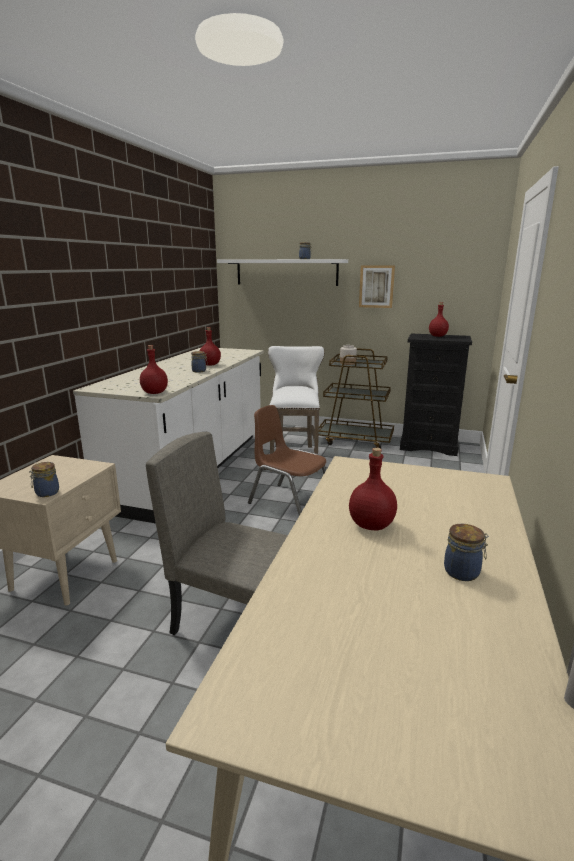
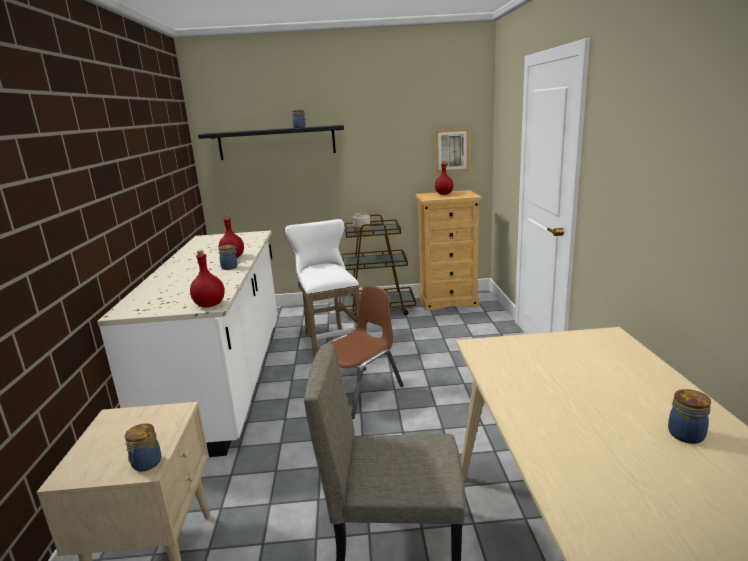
camera: 20 degrees left, 0 degrees up
white shelf [217,259,348,286] -> black shelf [198,125,344,160]
brown chair [248,405,326,516] -> brown chair turned 120 degrees clockwise [317,286,403,419]
red bottle [349,448,397,530] -> none
picture [359,265,395,308] -> picture moved to [435,128,469,173]
black dresser [400,333,472,456] -> beige dresser [415,190,482,311]

